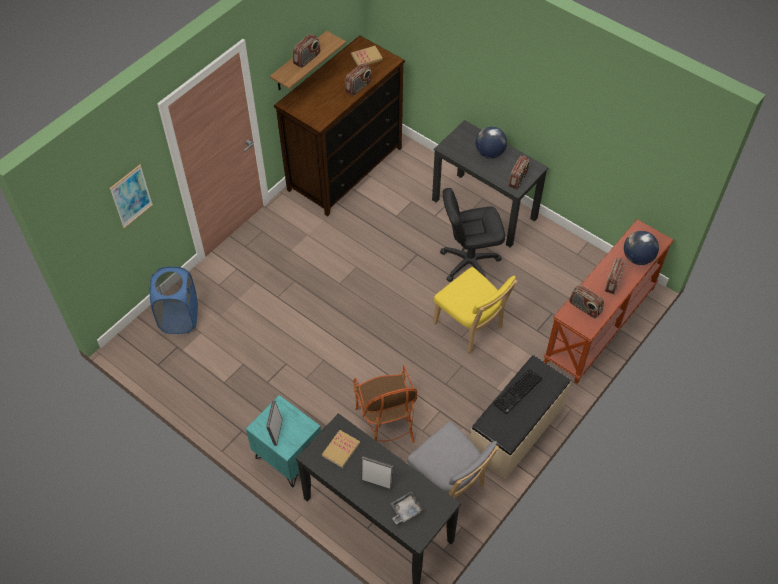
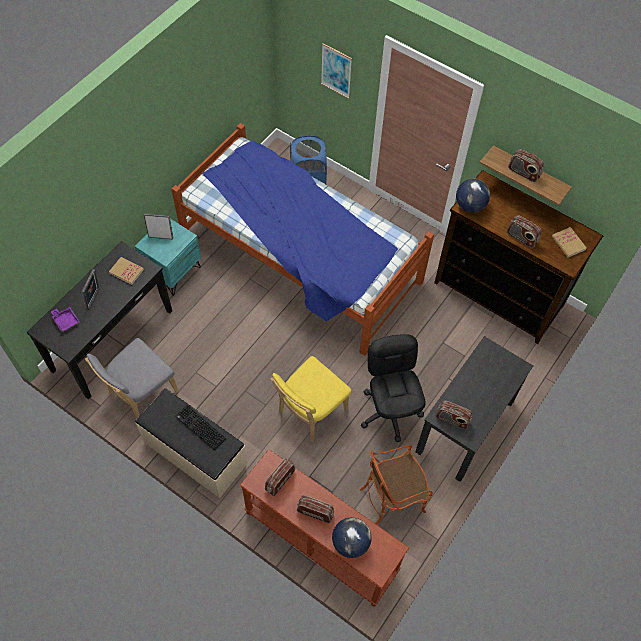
camera: 85 degrees right, 5 degrees up
armchair [353,365,417,443] -> armchair moved to [360,445,433,525]
grey tray [390,491,424,524] -> purple tray [51,307,80,332]
globe [475,126,507,158] -> globe moved to [456,179,490,213]
none -> bed [171,123,434,356]

